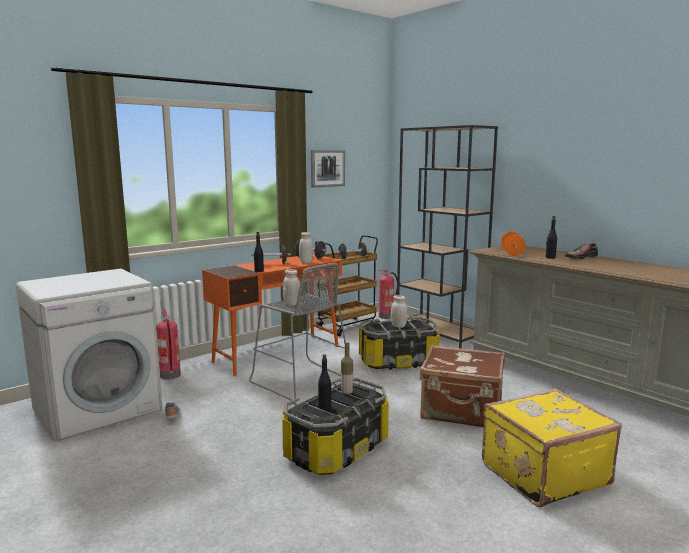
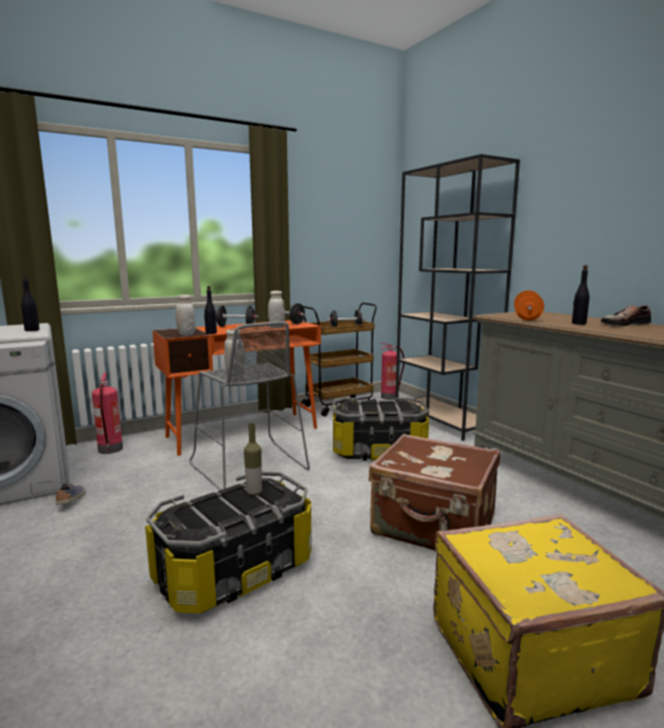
camera: 10 degrees right, 0 degrees up
picture [311,150,345,187] -> none
black bottle [318,354,331,410] -> black bottle moved to [21,274,40,331]
white jar [391,295,407,328] -> white jar moved to [175,295,195,336]

